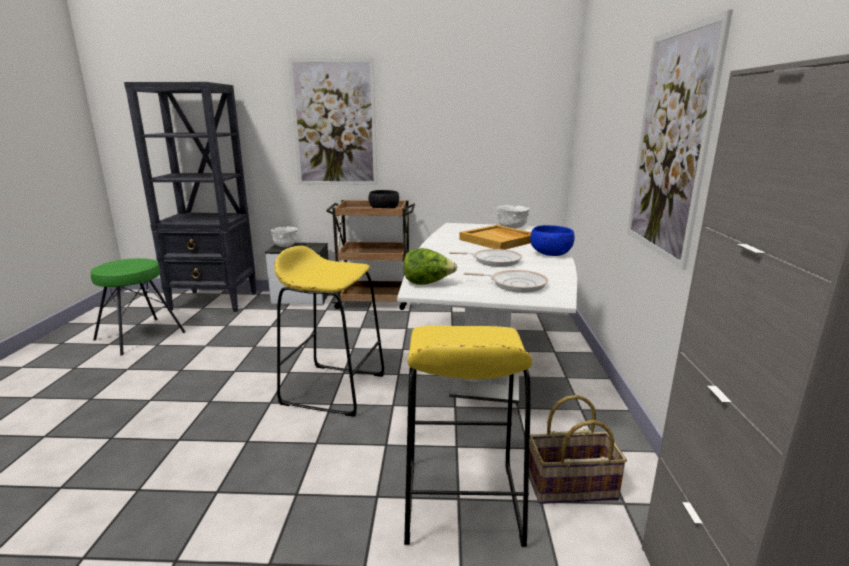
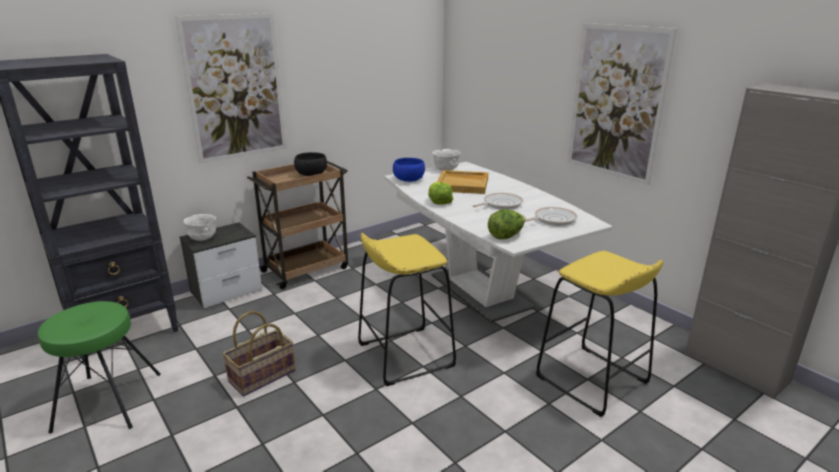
camera: 40 degrees left, 5 degrees up
basket [529,395,627,504] -> basket moved to [222,311,295,397]
blue bowl [530,225,575,256] -> blue bowl moved to [393,158,425,182]
none -> lettuce [428,181,453,205]

